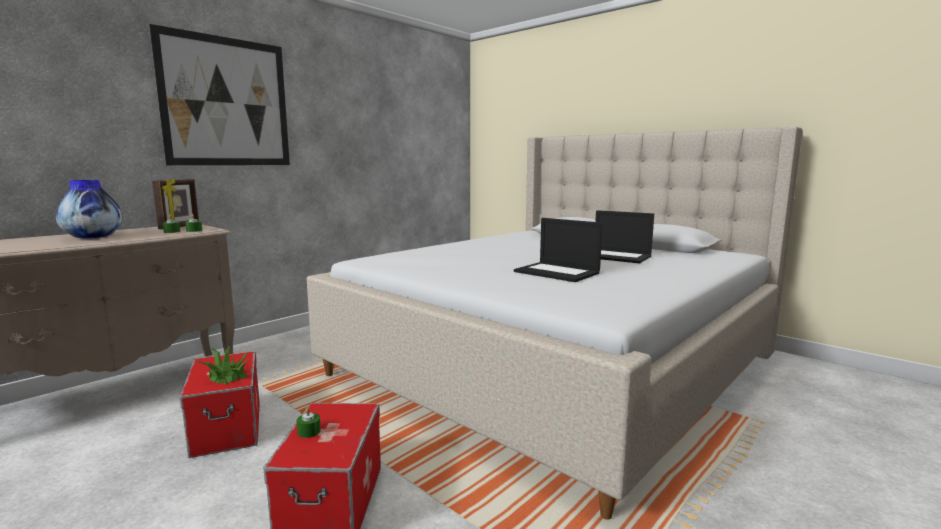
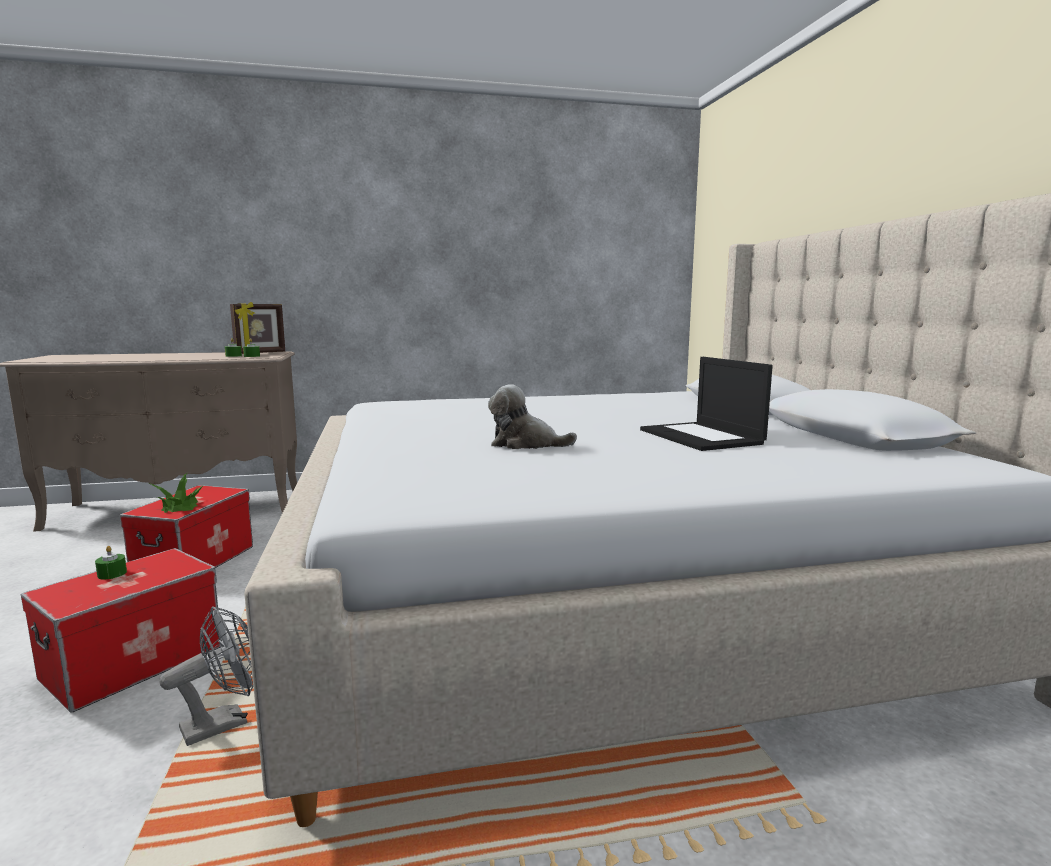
camera: 35 degrees right, 0 degrees up
vase [56,180,123,238] -> none
picture [149,24,290,165] -> none
laptop [514,218,603,282] -> plush toy [488,385,577,449]
none -> grey fan [159,606,253,746]

